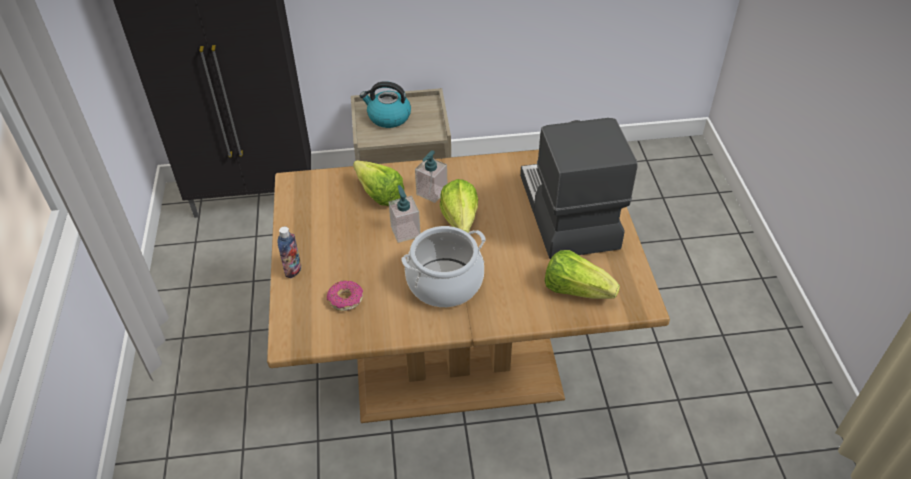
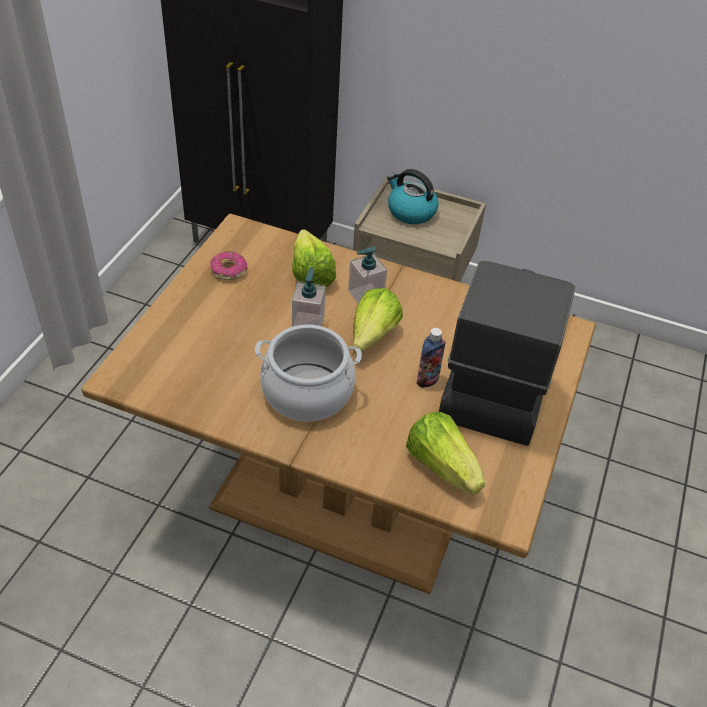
camera: 25 degrees right, 0 degrees up
bottle [277,227,301,278] -> bottle moved to [417,328,446,388]
donut [327,280,363,311] -> donut moved to [210,252,247,280]

